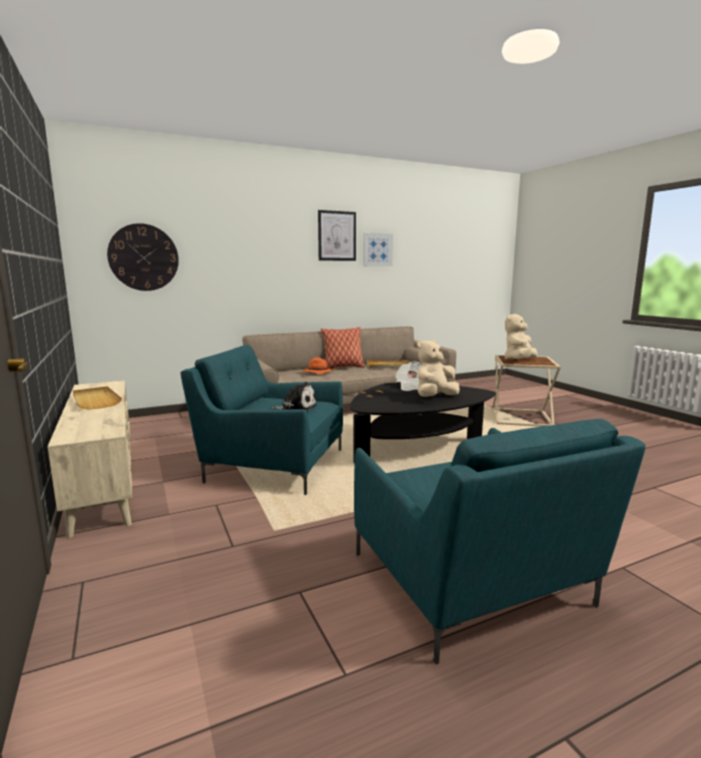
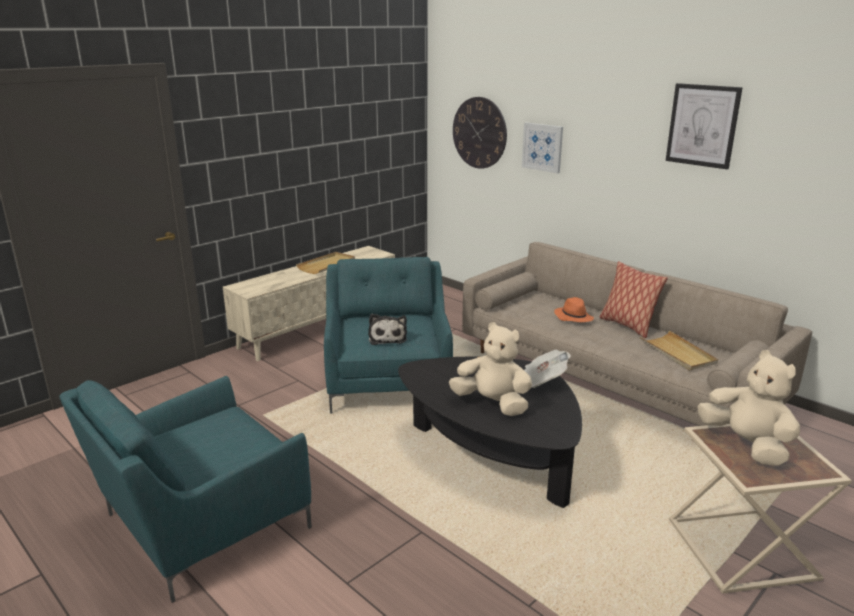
camera: 70 degrees right, 10 degrees up
picture [363,233,393,266] -> picture moved to [522,122,563,173]
beige plush toy [505,314,537,360] -> beige plush toy turned 45 degrees clockwise [697,350,800,466]

